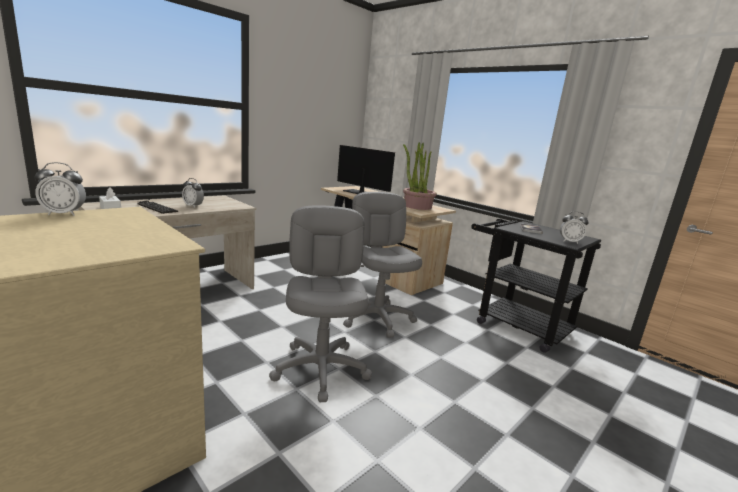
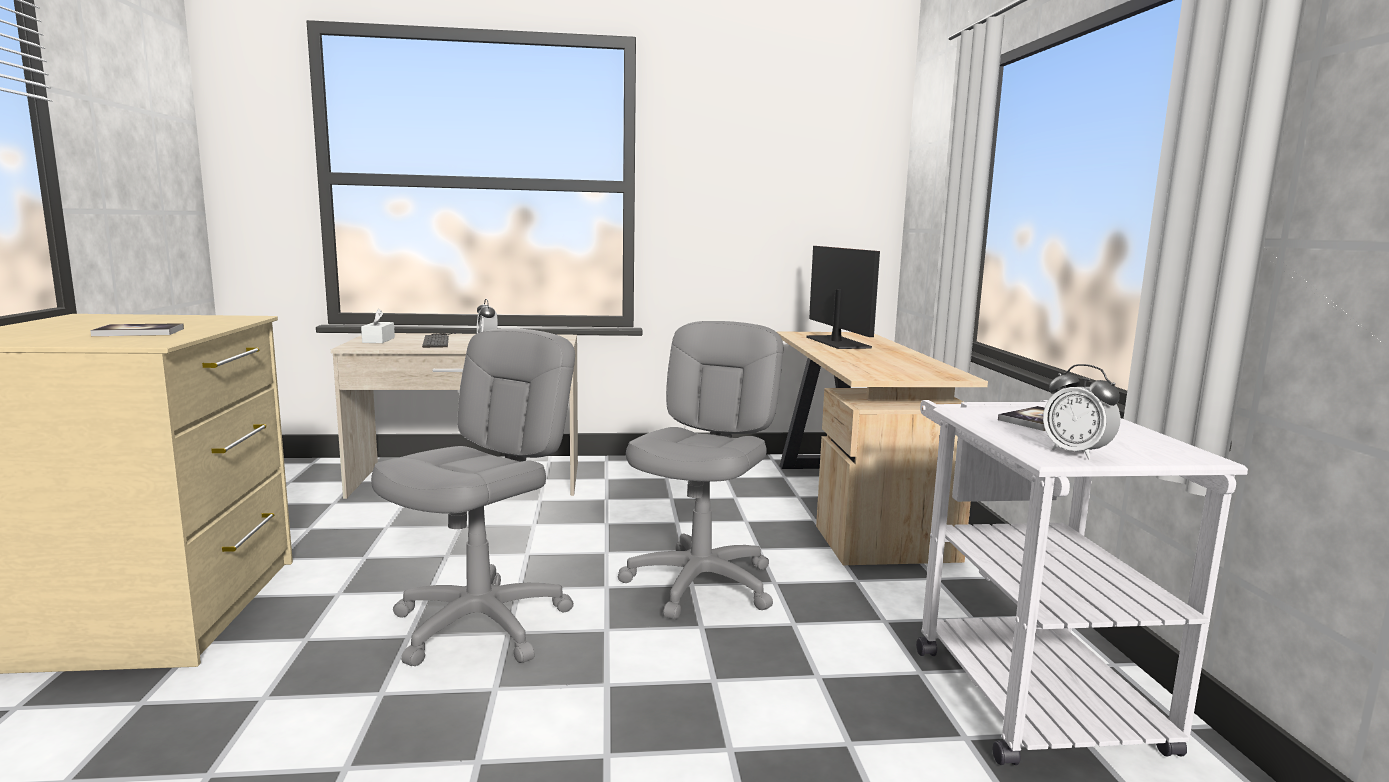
camera: 40 degrees right, 5 degrees down
alarm clock [35,162,86,216] -> none
potted plant [403,142,437,210] -> none
black cart [471,219,601,353] -> white cart [916,400,1248,765]
none -> book [90,323,184,336]

